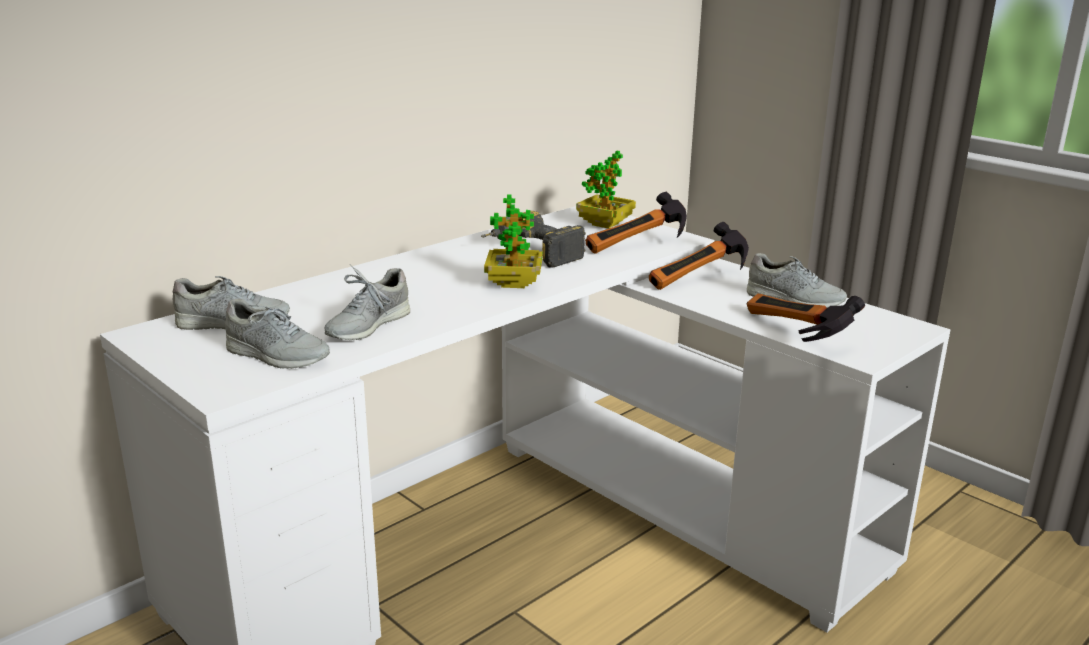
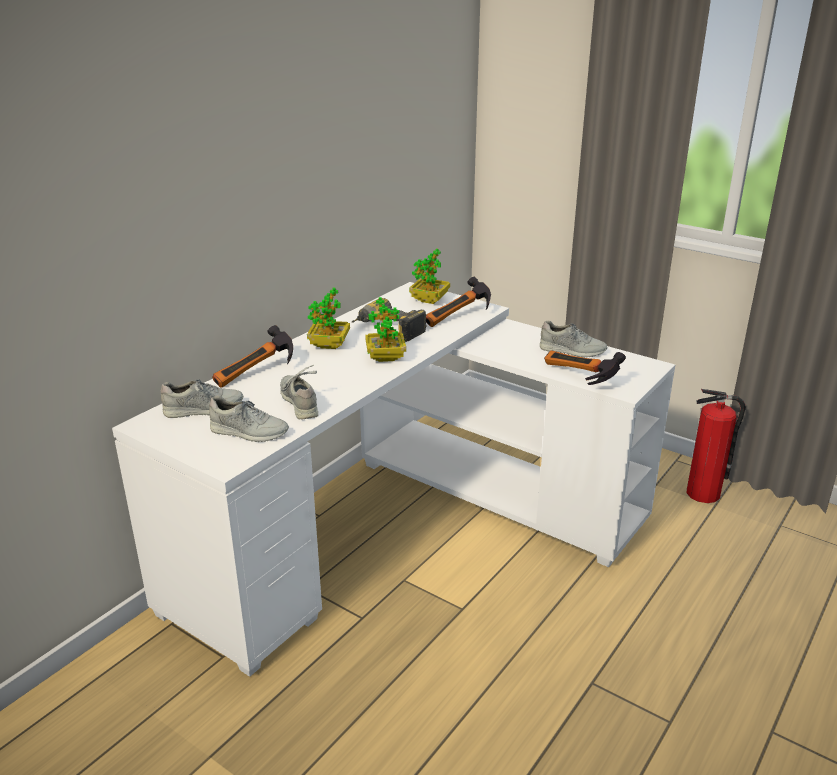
camera: 10 degrees left, 5 degrees up
grey shoe [324,264,410,340] -> grey shoe turned 135 degrees clockwise [280,365,318,420]
hammer [649,222,749,290] -> hammer moved to [212,325,293,388]
none -> potted plant [307,287,350,349]
none -> fire extinguisher [687,389,746,503]

